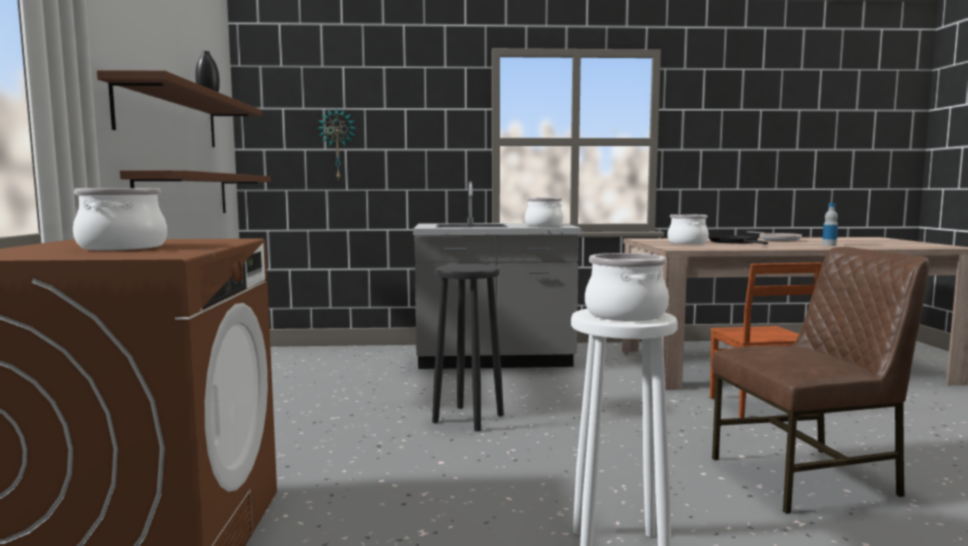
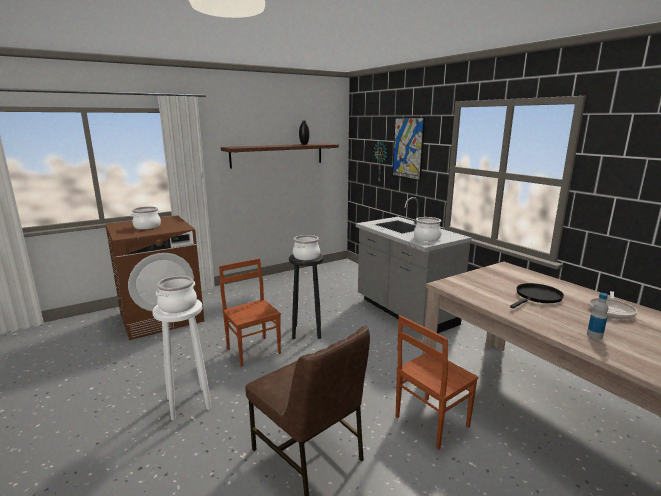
camera: 60 degrees right, 10 degrees up
brown shelf [120,170,271,213] -> none
cooking pot [667,214,709,244] -> cooking pot moved to [293,235,320,260]
none -> brown chair [219,258,281,367]
none -> picture [392,117,425,181]

